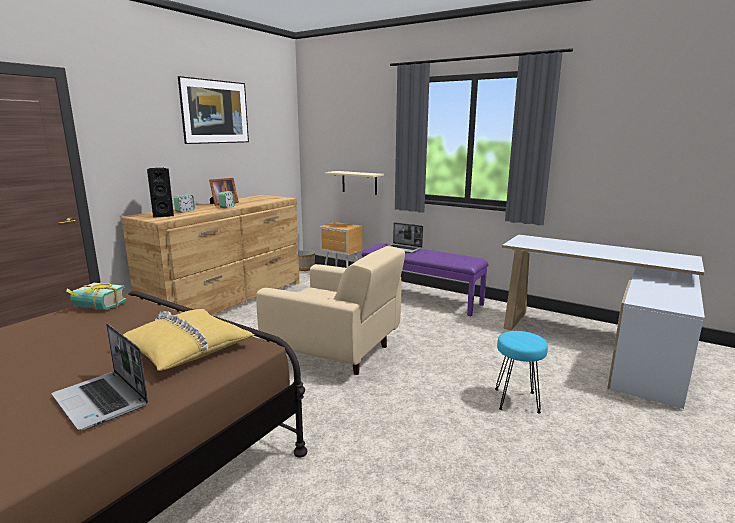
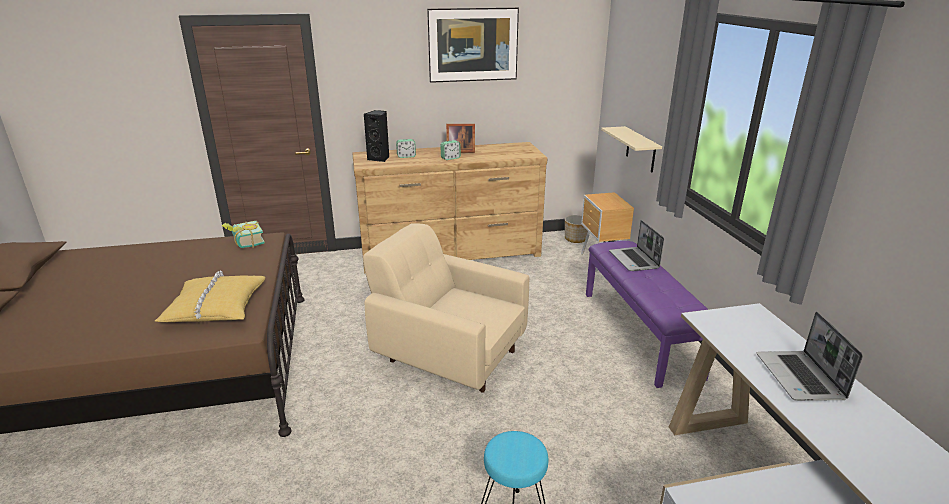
camera: 45 degrees right, 10 degrees up
laptop [52,323,148,431] -> laptop moved to [757,312,863,401]
beige armchair [256,246,405,375] -> beige armchair turned 135 degrees clockwise [363,223,529,393]

